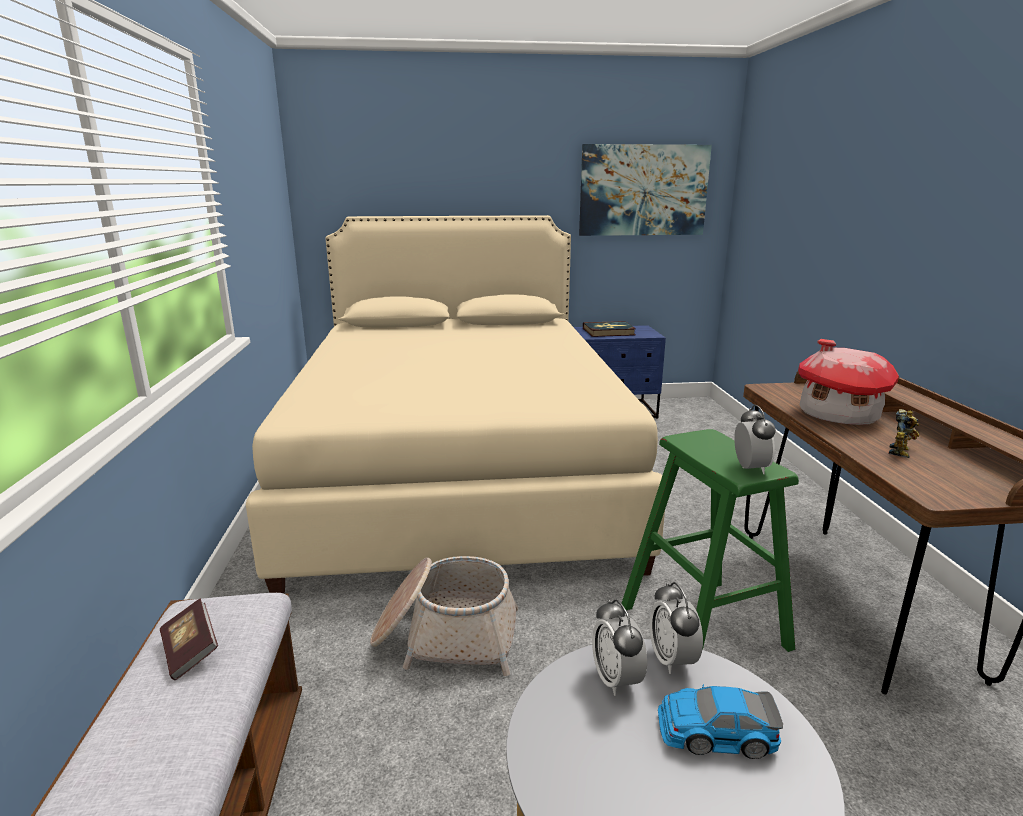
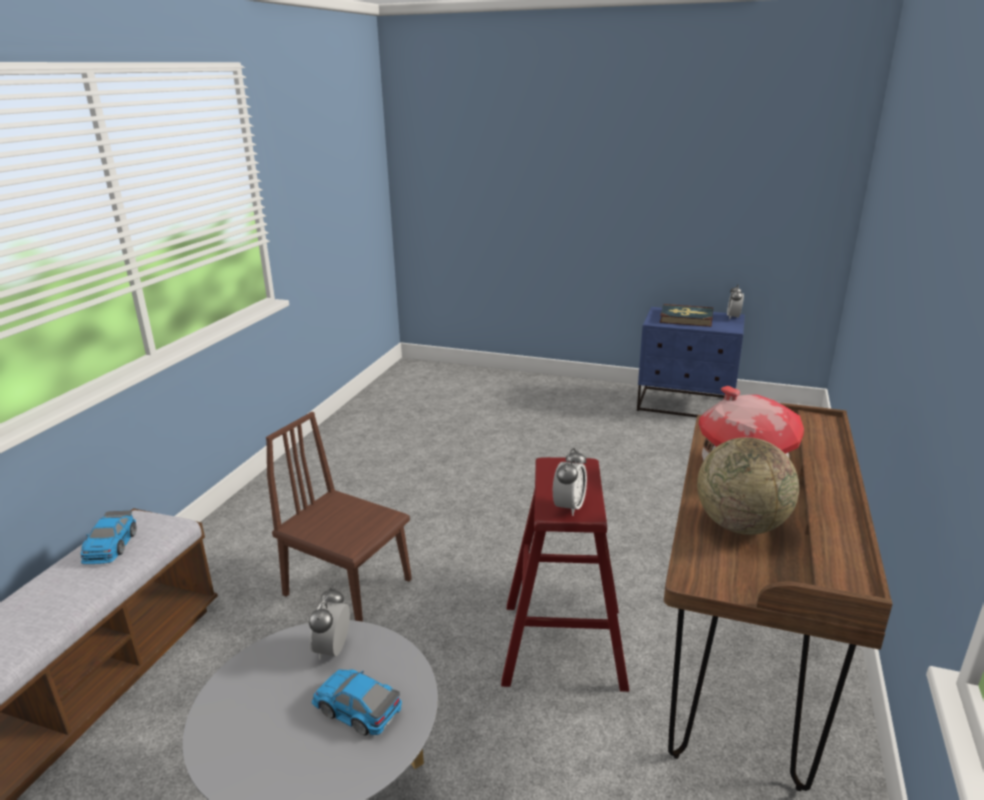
camera: 25 degrees right, 5 degrees up
book [160,599,218,680] -> toy car [81,510,137,564]
beige bed [246,215,665,593] -> none
basket [370,556,518,676] -> brown chair [266,412,412,622]
picture [579,144,712,236] -> none
green stool [621,429,799,652] -> red stool [501,457,629,692]
alarm clock [650,582,703,674] -> alarm clock moved to [727,284,744,319]
toy robot [889,409,919,458] -> globe [697,437,799,535]

